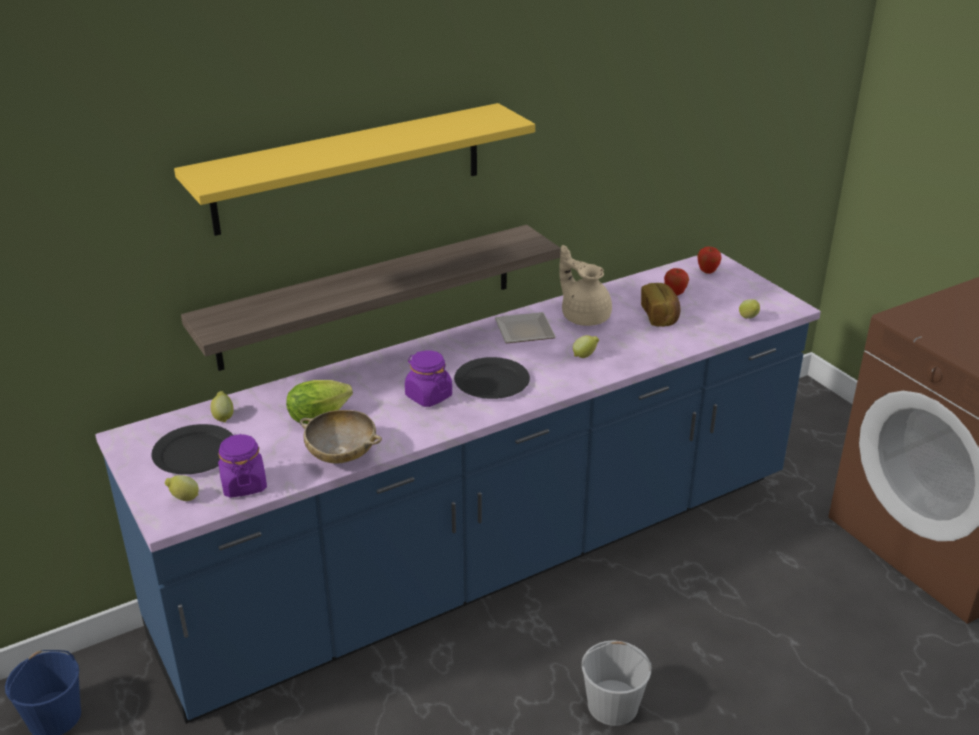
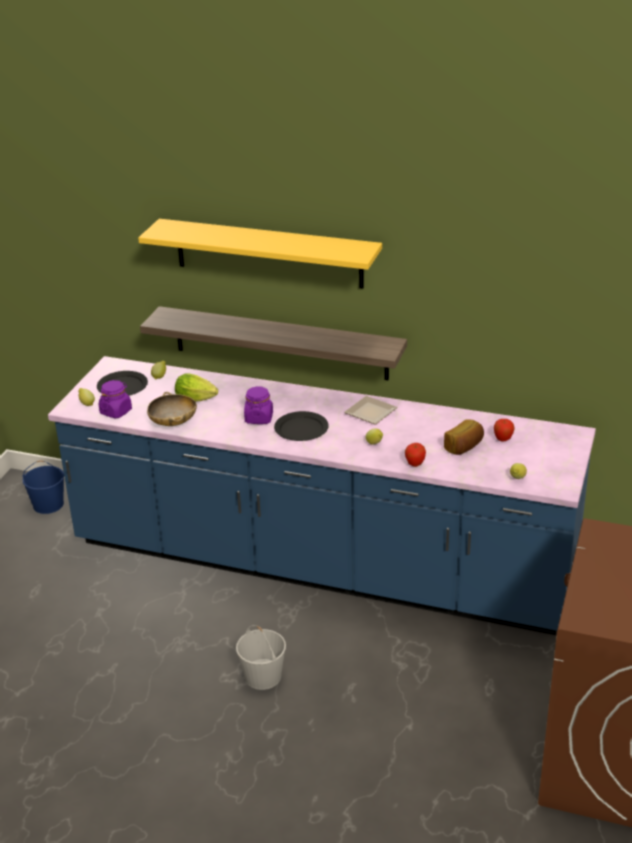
camera: 50 degrees right, 0 degrees up
beige teapot [559,245,612,326] -> none
apple [697,247,722,274] -> apple moved to [405,443,426,467]

